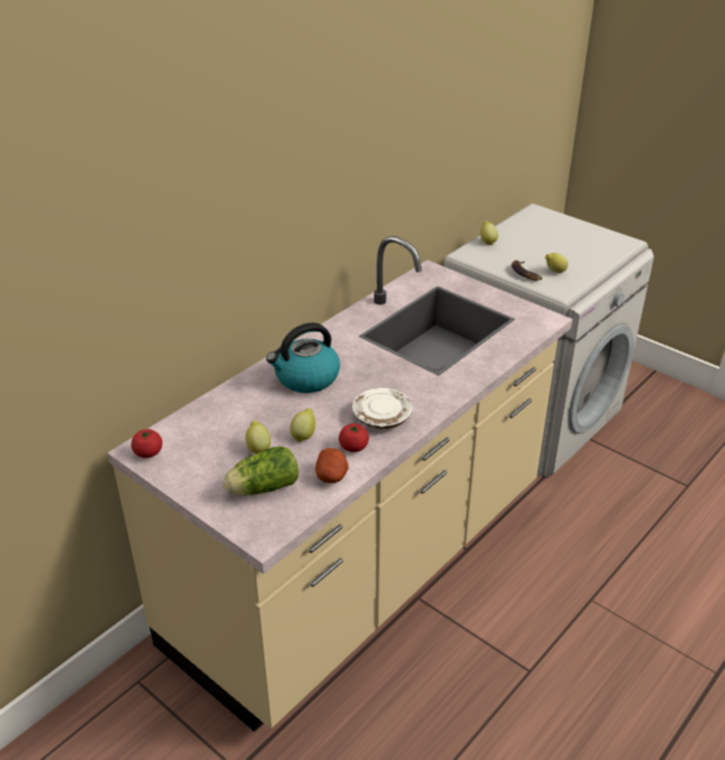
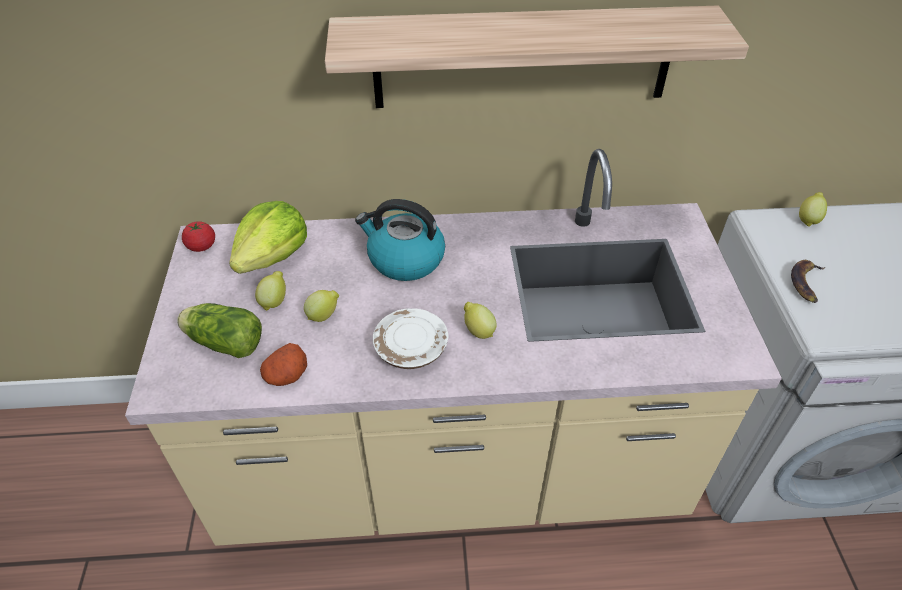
camera: 45 degrees right, 10 degrees up
tomato [339,424,369,452] -> none
lemon [545,253,568,273] -> lemon moved to [464,302,497,339]
none -> lettuce [229,201,307,274]
none -> shelf [325,6,749,108]

